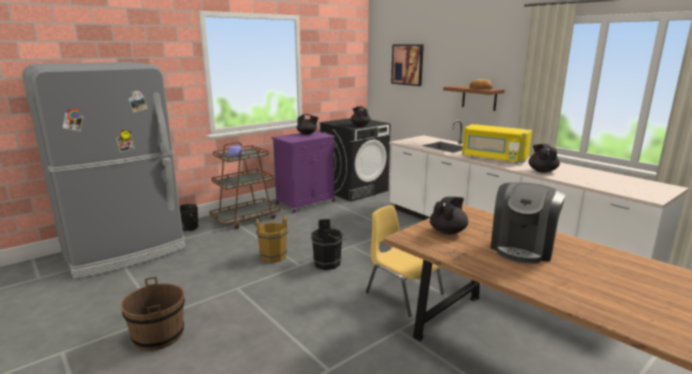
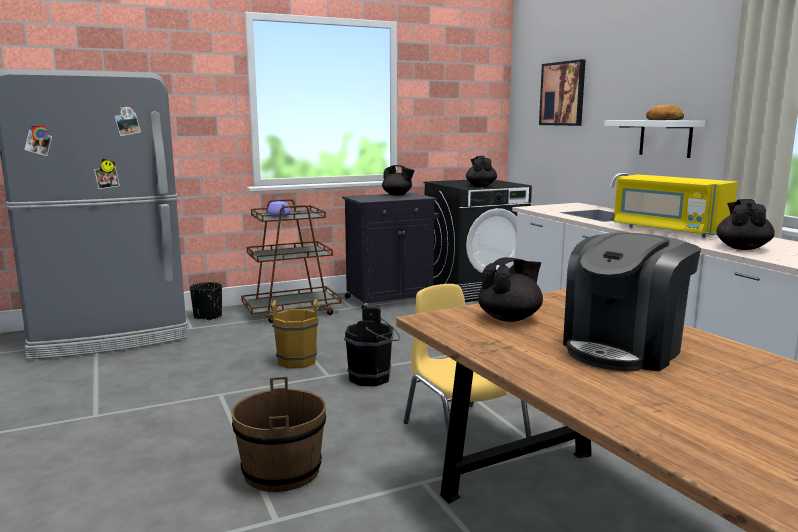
camera: 15 degrees right, 5 degrees down
brown bucket [121,277,185,351] -> brown bucket moved to [231,377,326,492]
purple cabinet [271,131,337,213] -> black cabinet [342,193,439,309]
brown shelf [443,86,505,111] -> white shelf [604,120,705,158]

